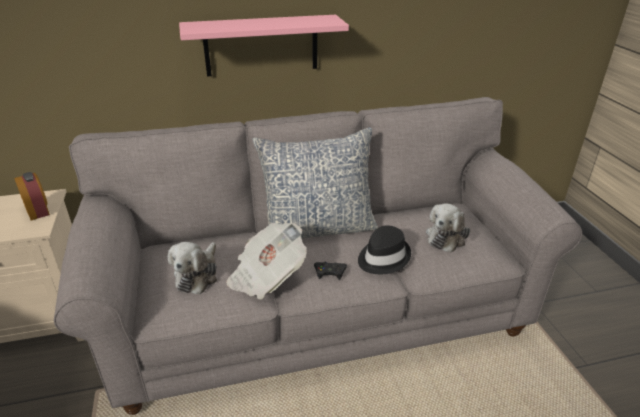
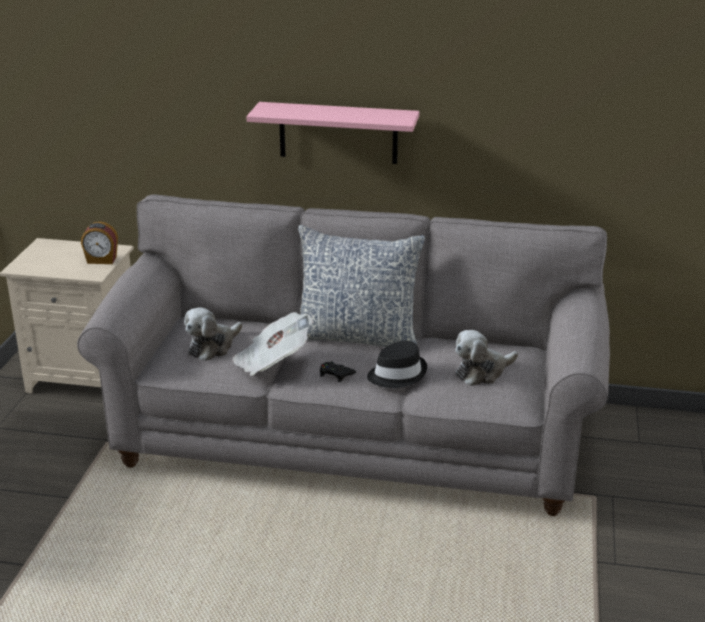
camera: 25 degrees right, 5 degrees down
alarm clock [14,172,50,220] -> alarm clock turned 105 degrees clockwise [81,222,118,264]

